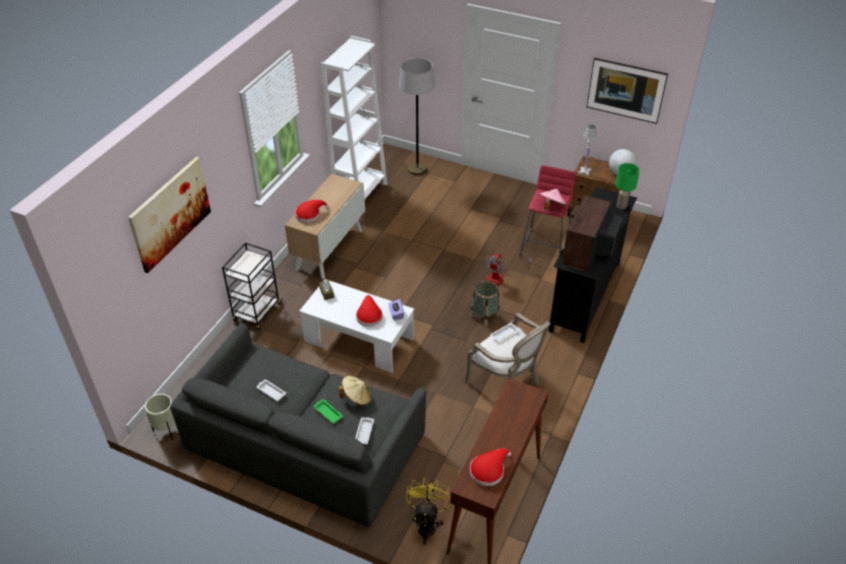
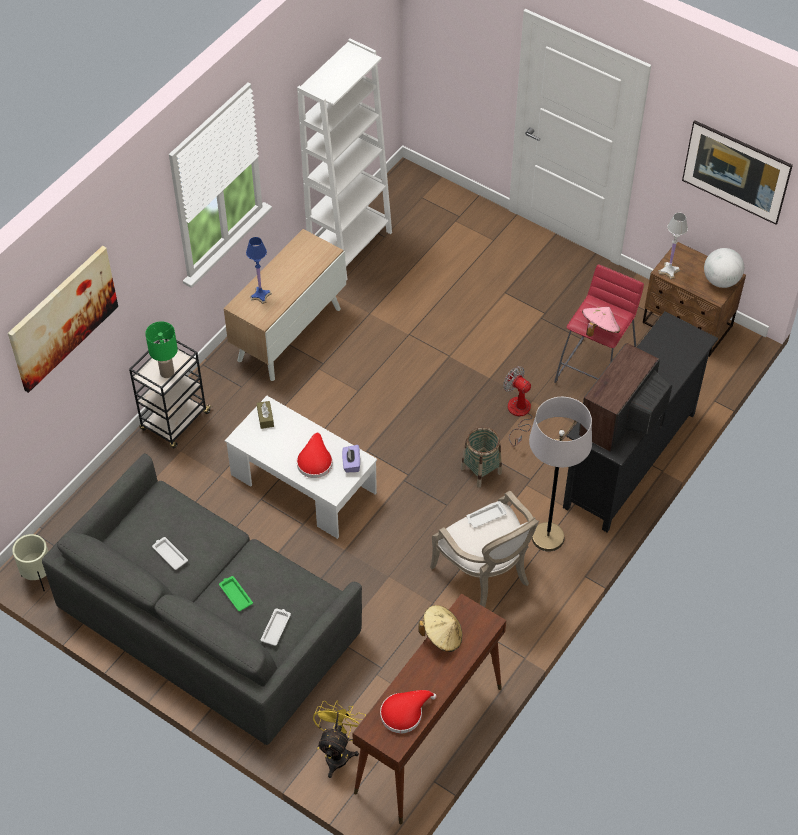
camera: 10 degrees right, 10 degrees up
red hat [295,200,329,222] -> blue table lamp [246,237,272,304]
beige hat [339,376,372,406] -> beige hat moved to [418,605,462,652]
grey floor lamp [399,58,435,175] -> grey floor lamp moved to [529,397,592,552]
fan [484,253,532,285] -> fan turned 105 degrees clockwise [503,366,533,446]
green table lamp [615,163,640,209] -> green table lamp moved to [145,321,178,378]

